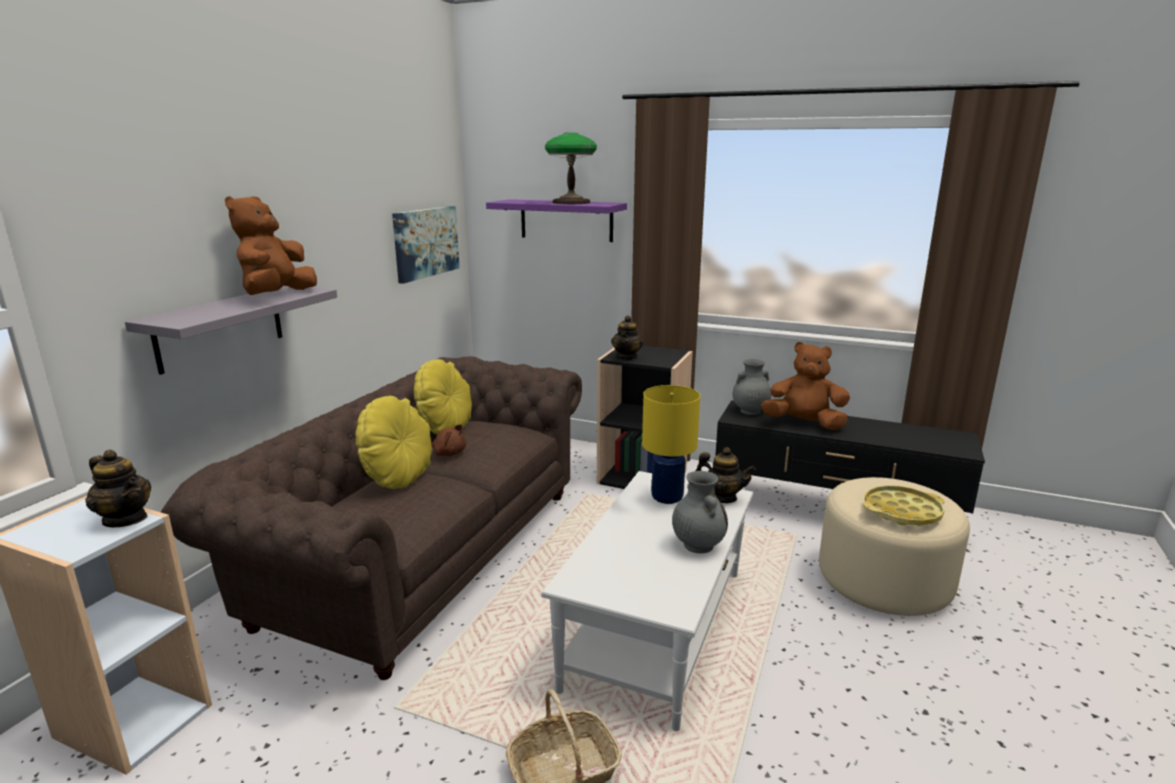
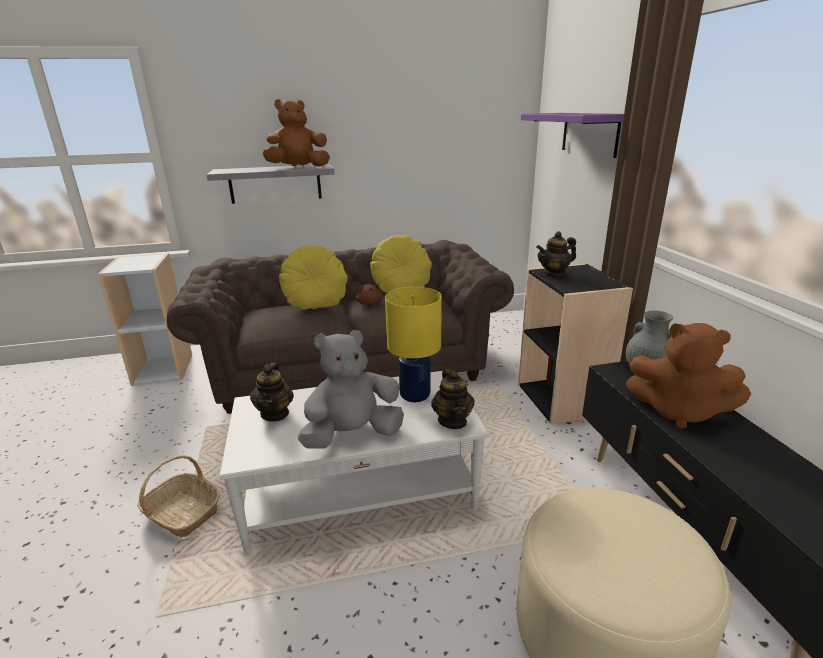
camera: 55 degrees right, 5 degrees up
teapot [85,450,151,527] -> teapot moved to [250,363,294,422]
picture [392,206,460,284] -> none
table lamp [545,133,597,204] -> none
grey vase [672,471,728,553] -> grey plush toy [297,330,404,449]
brown plush toy [761,342,850,430] -> brown plush toy turned 135 degrees clockwise [626,323,751,429]
yellow tray [863,485,945,526] -> none

